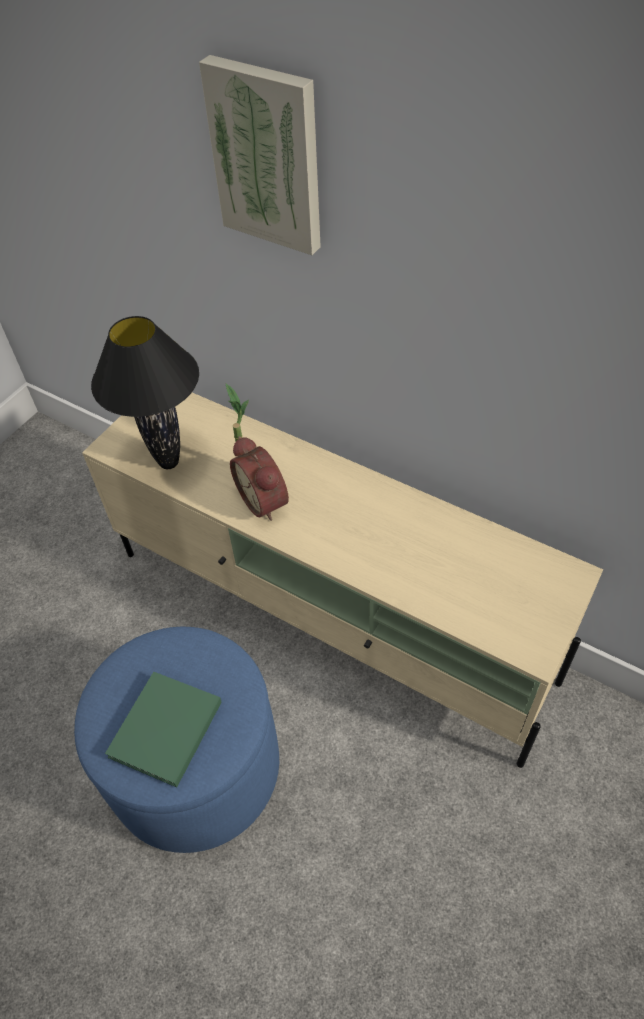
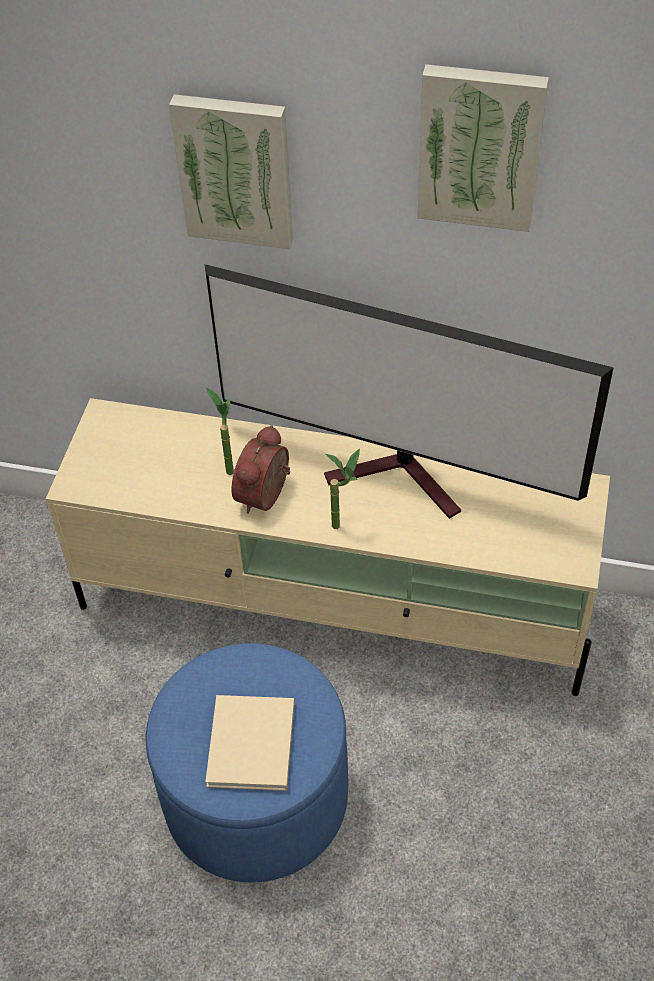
camera: 20 degrees left, 0 degrees up
black table lamp [91,316,199,469] -> none
green book [105,672,222,787] -> beige book [205,695,294,791]
alarm clock [230,436,289,521] -> alarm clock turned 75 degrees clockwise [232,425,290,514]
none -> television [205,264,614,519]
none -> potted plant [326,449,360,529]
none -> picture [418,64,549,232]

